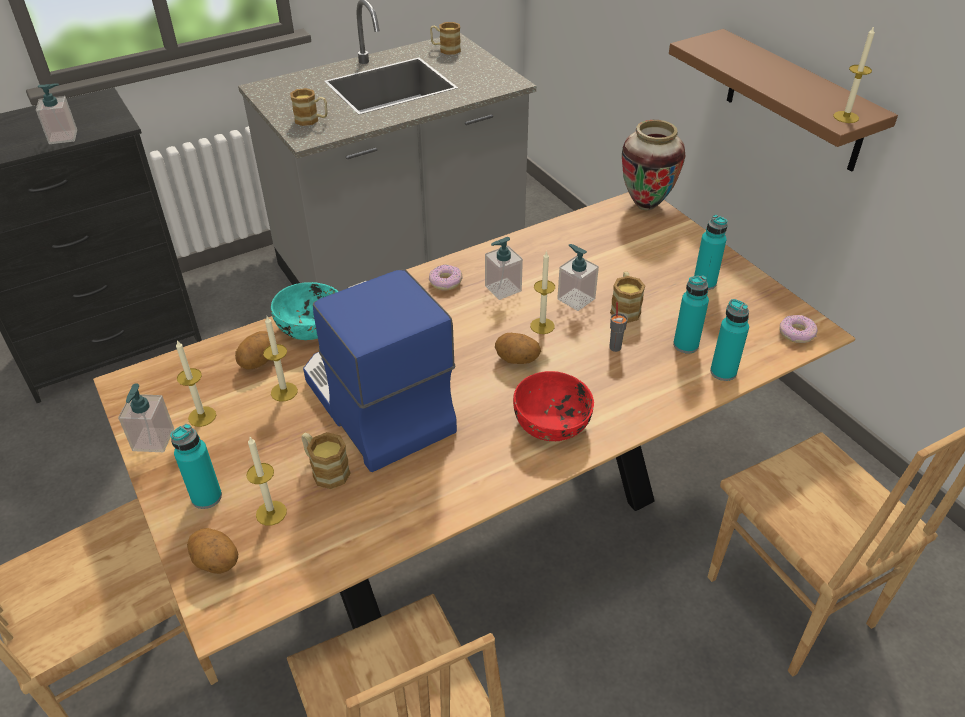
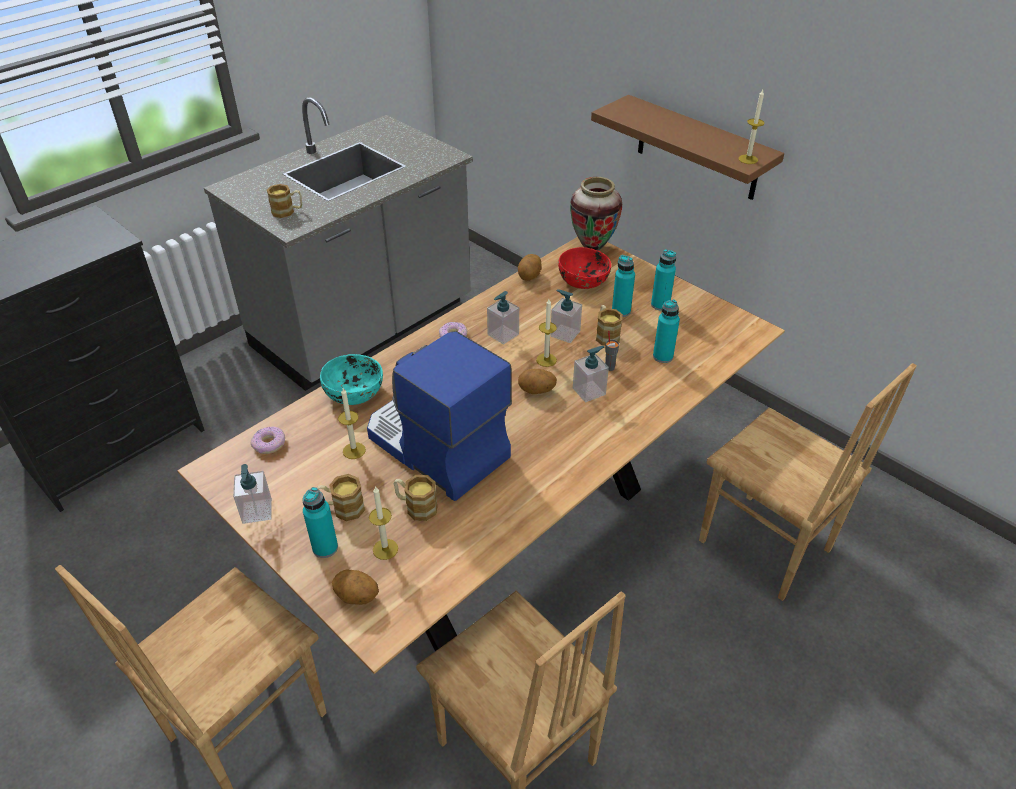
camera: 15 degrees left, 0 degrees up
soap dispenser [36,83,77,144] -> soap dispenser moved to [573,346,609,402]
candle [176,340,216,427] -> none
potato [235,331,271,370] -> potato moved to [518,254,542,281]
mug [430,22,461,55] -> mug moved to [317,474,365,521]
red bowl [513,371,594,441] -> red bowl moved to [558,247,611,289]
turquoise bottle [710,299,749,381] -> turquoise bottle moved to [612,255,635,317]
donut [779,315,817,343] -> donut moved to [251,427,285,454]

